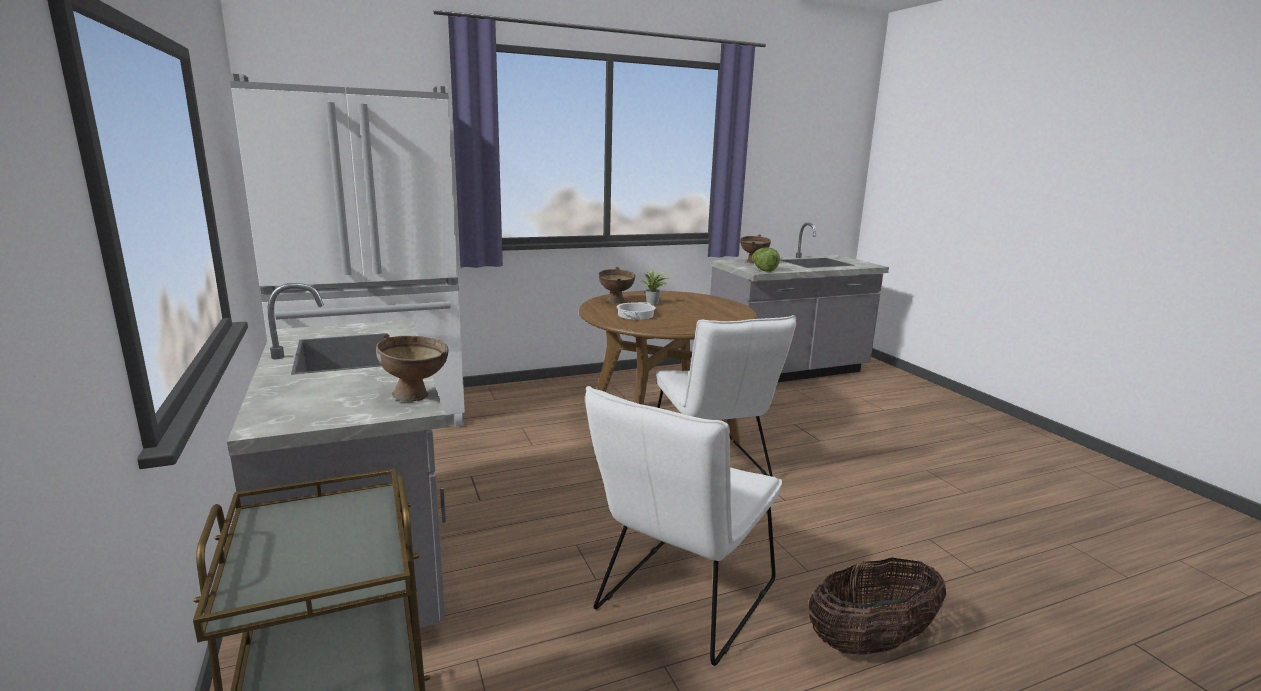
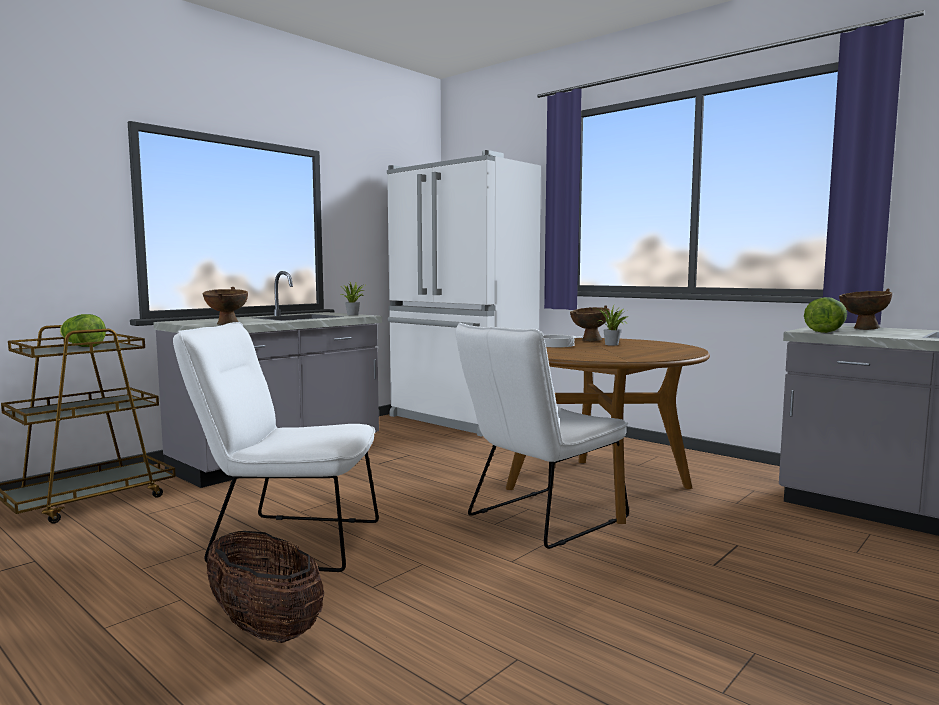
camera: 65 degrees right, 10 degrees down
none -> lettuce [60,314,106,347]
none -> potted plant [340,282,366,315]

